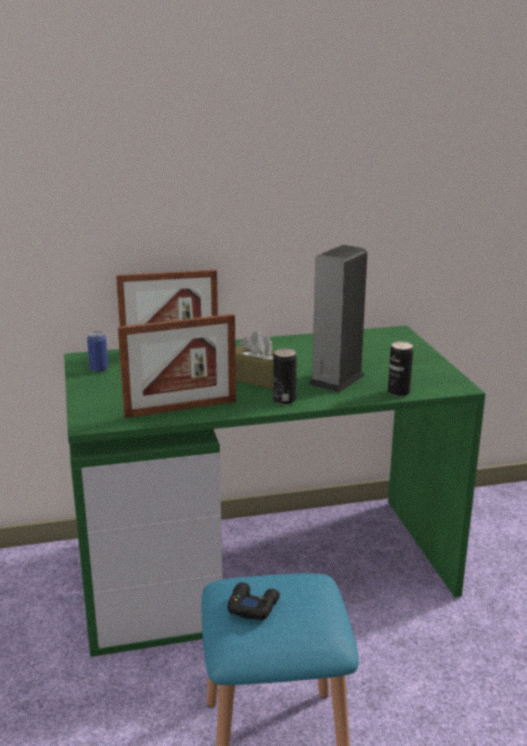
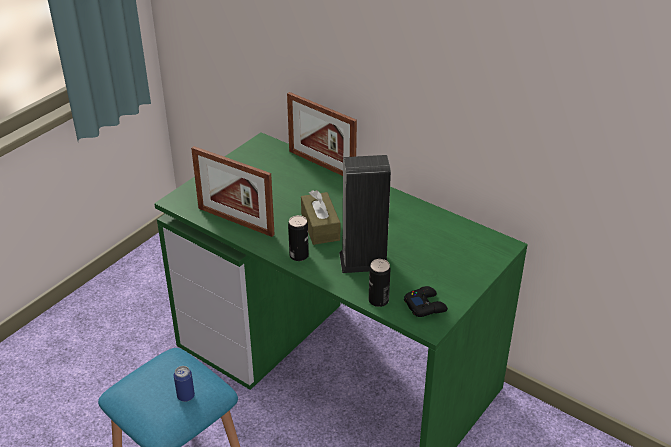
camera: 50 degrees right, 15 degrees up
can [87,331,108,372] -> can moved to [174,366,195,402]
black game controller [227,583,280,620] -> black game controller moved to [404,286,448,317]

